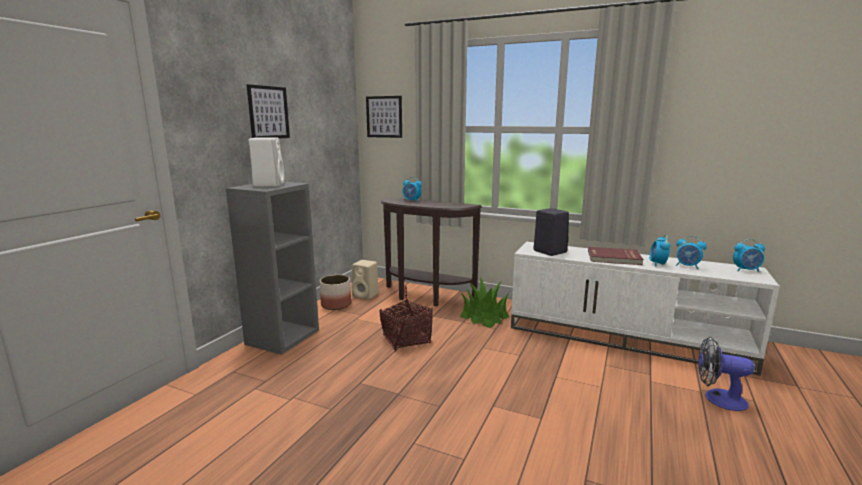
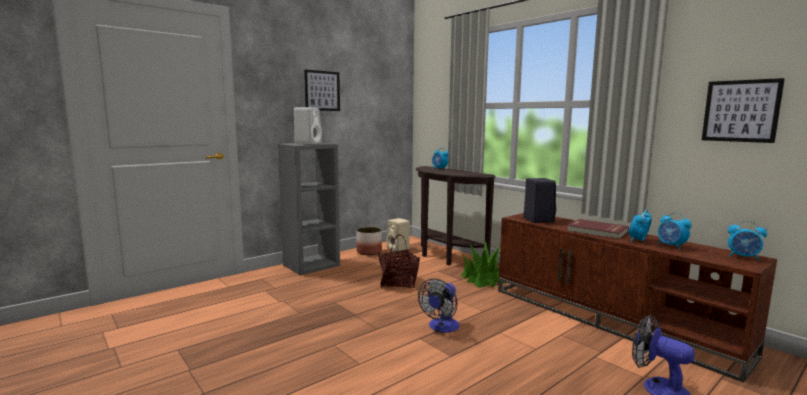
camera: 25 degrees right, 5 degrees down
picture [366,96,402,138] -> picture moved to [702,78,785,143]
white tv stand [511,242,780,376] -> brown tv stand [498,213,777,383]
none -> fan [418,278,459,333]

